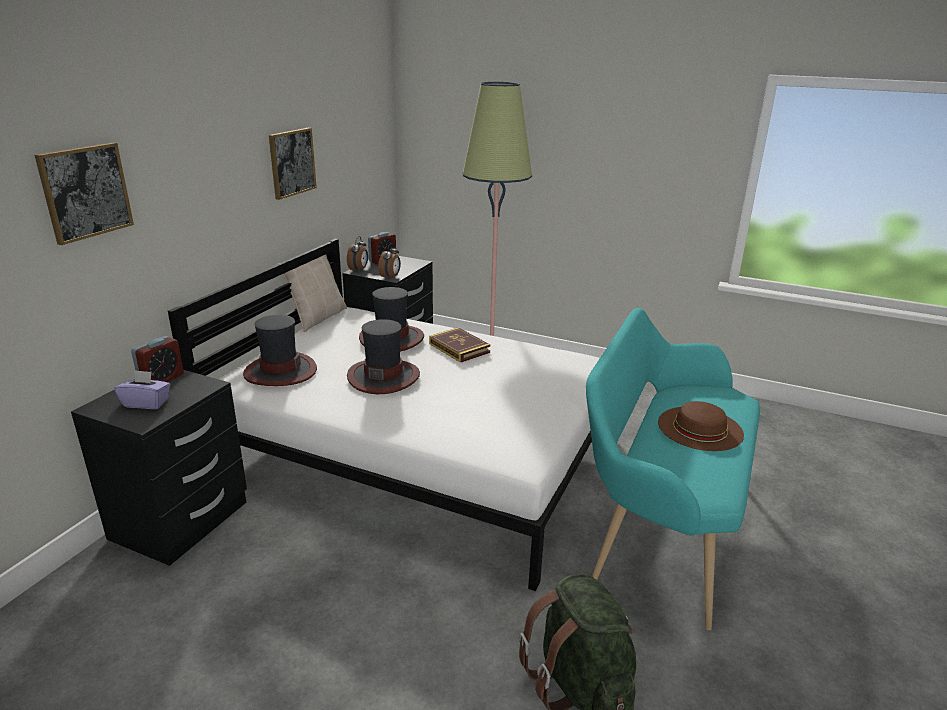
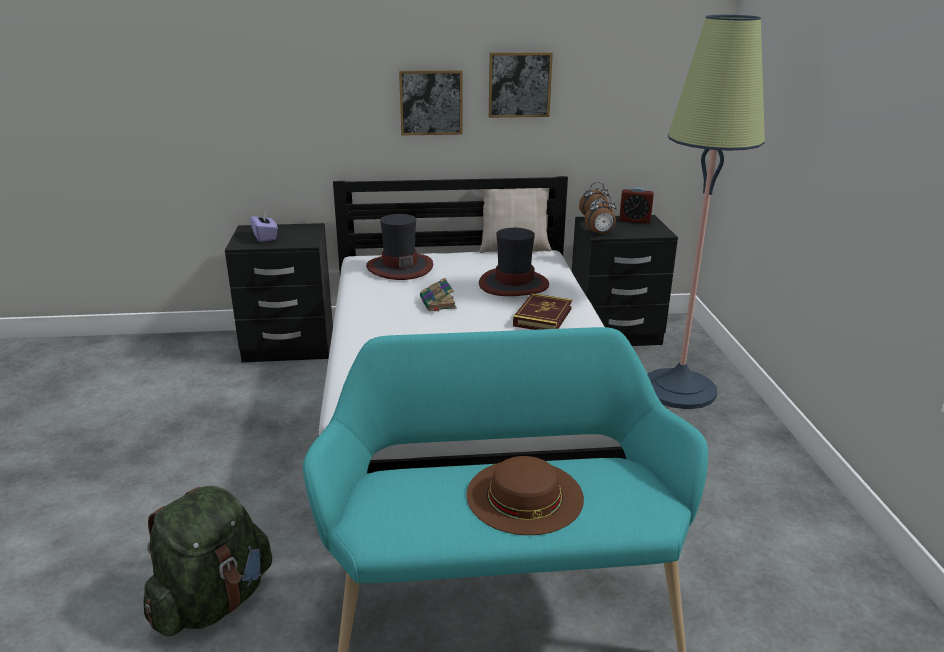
camera: 60 degrees right, 0 degrees up
picture [35,142,134,245] -> picture moved to [399,70,463,135]
alarm clock [131,336,184,382] -> none
hat [347,319,420,394] -> book [420,278,457,312]

